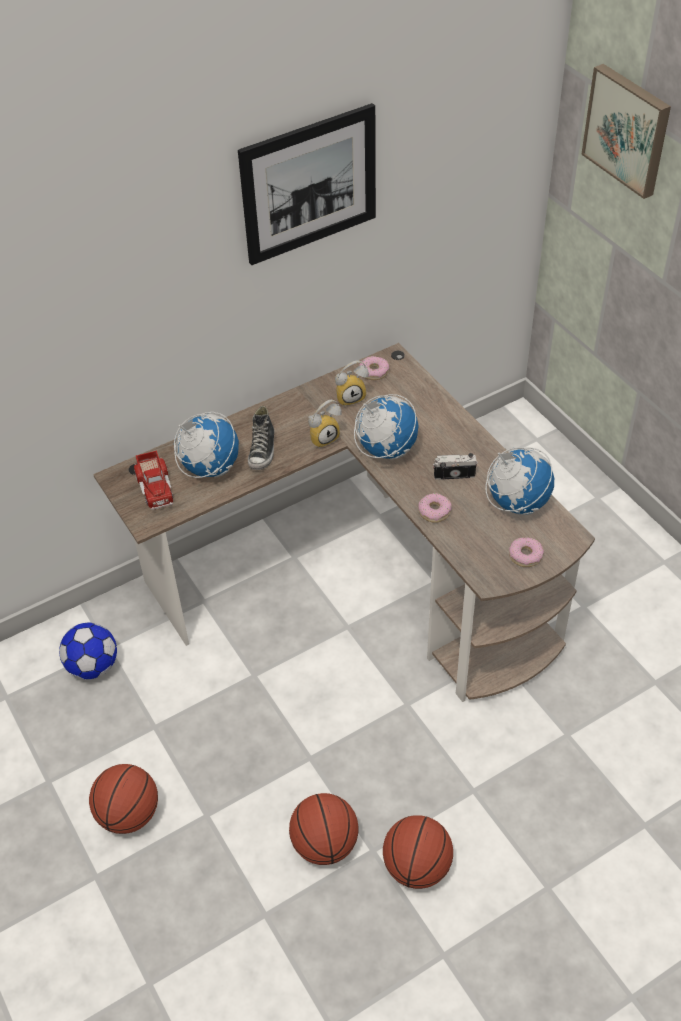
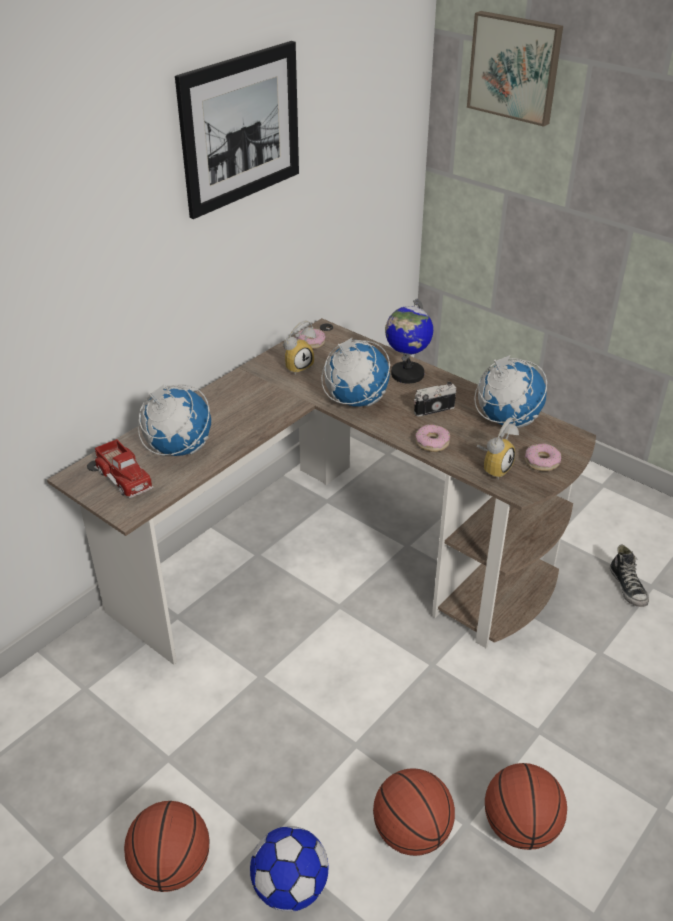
camera: 20 degrees left, 10 degrees down
football [59,623,117,679] -> football moved to [250,826,329,912]
shoe [248,406,274,470] -> shoe moved to [610,544,649,607]
alarm clock [308,400,341,448] -> alarm clock moved to [477,417,519,480]
none -> globe [385,299,433,384]

